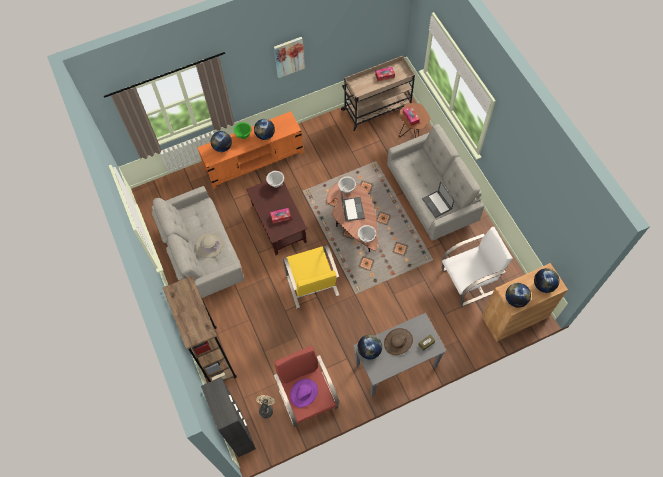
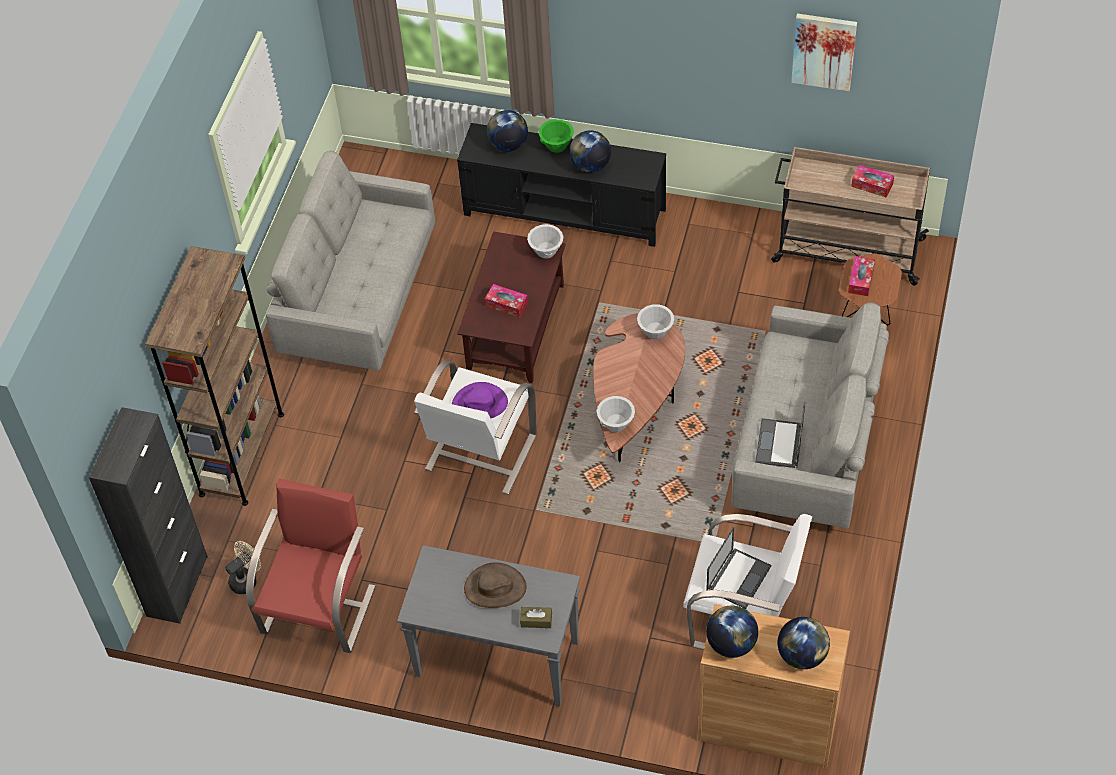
camera: 40 degrees right, 10 degrees down
beige hat [195,233,223,258] -> none
orange tv stand [197,111,303,189] -> black tv stand [457,123,666,247]
picture [274,37,305,78] -> picture moved to [791,14,857,91]
yellow armchair [283,245,339,309] -> white armchair [414,361,537,495]
purple hat [290,379,318,408] -> purple hat moved to [452,382,508,418]
laptop [341,191,365,222] -> laptop moved to [706,527,771,609]
globe [358,334,382,359] -> none

